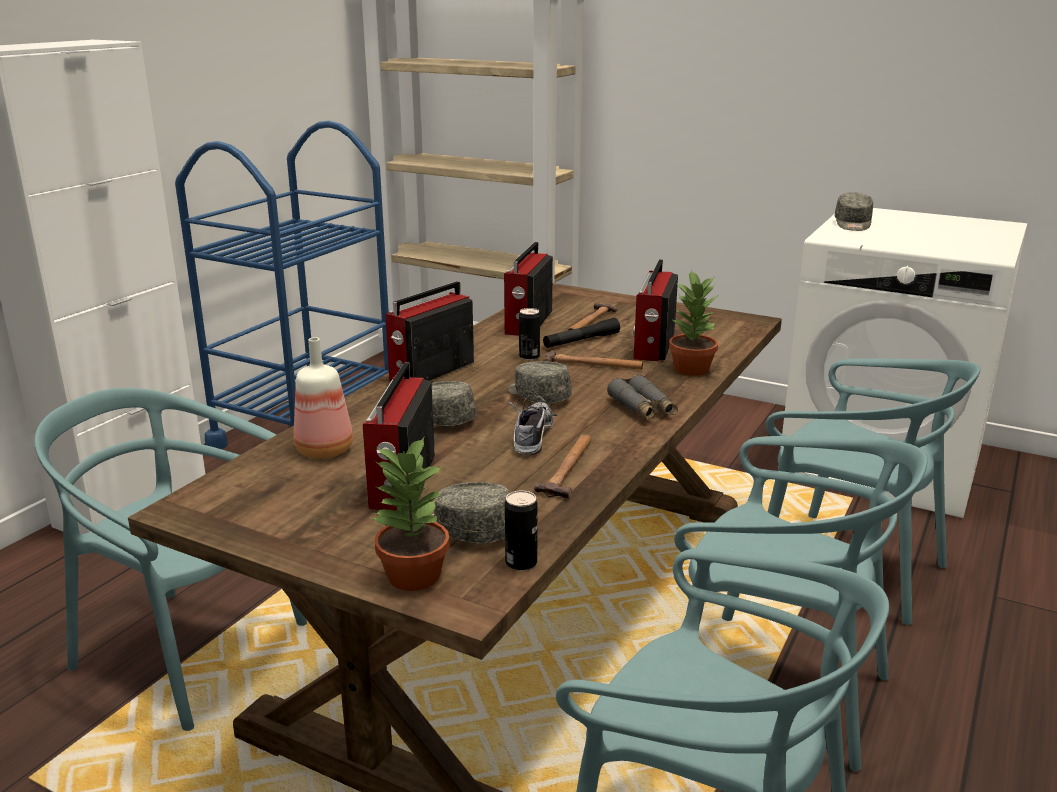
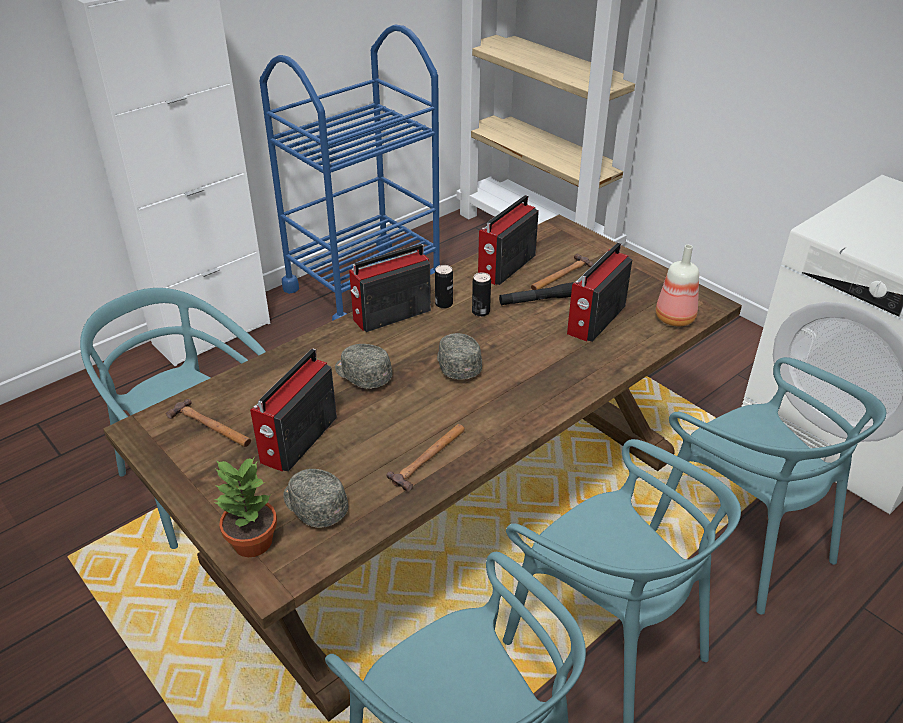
camera: 20 degrees right, 15 degrees up
bottle [294,337,353,459] -> bottle moved to [656,245,699,326]
can [505,491,538,571] -> can moved to [435,265,453,309]
shoe [509,395,558,455] -> none
hammer [543,351,643,370] -> hammer moved to [166,399,251,447]
grey binoculars [607,374,678,420] -> none
potted plant [669,270,718,376] -> none
grey cap [835,192,873,231] -> none

